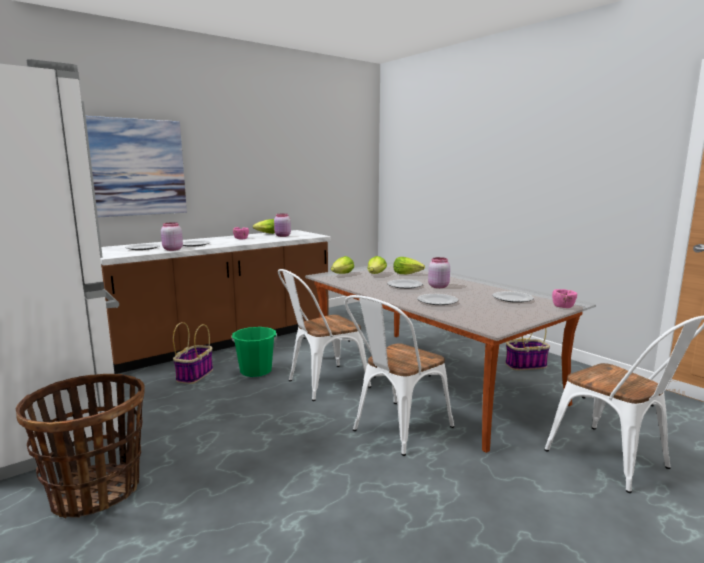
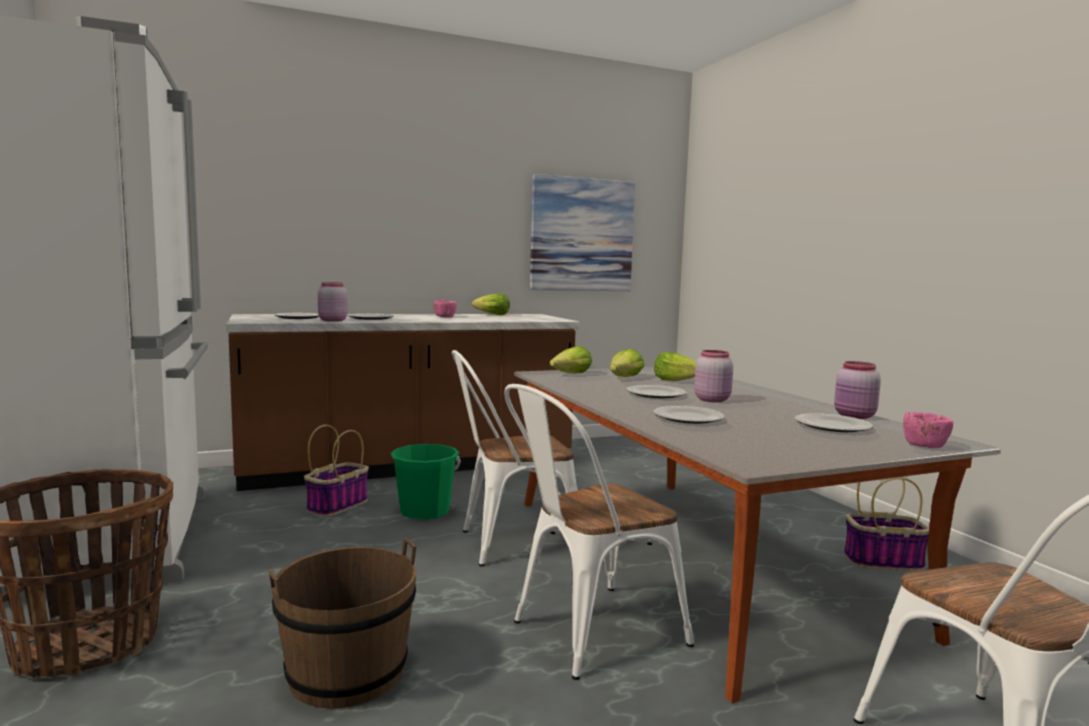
camera: 15 degrees right, 5 degrees down
picture [86,116,187,217] -> picture moved to [530,174,635,291]
pink jar [274,214,291,237] -> pink jar moved to [834,361,881,419]
none -> brown bucket [268,538,417,709]

